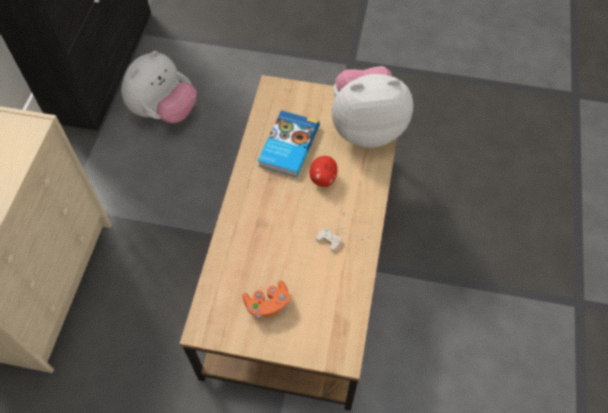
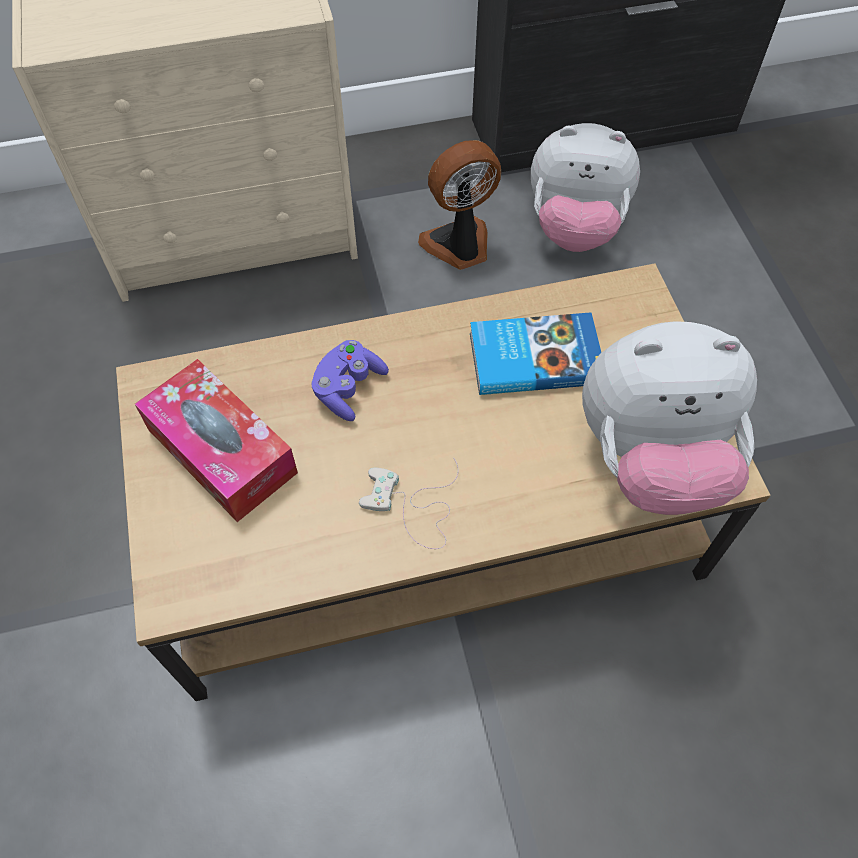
camera: 65 degrees right, 0 degrees up
orange game controller [242,281,290,318] -> tissue box [135,359,298,522]
apple [310,156,337,187] -> none
plush toy [332,66,414,148] -> plush toy turned 120 degrees clockwise [582,321,757,515]
none -> purple game controller [311,340,389,421]
none -> fan [418,140,501,270]

